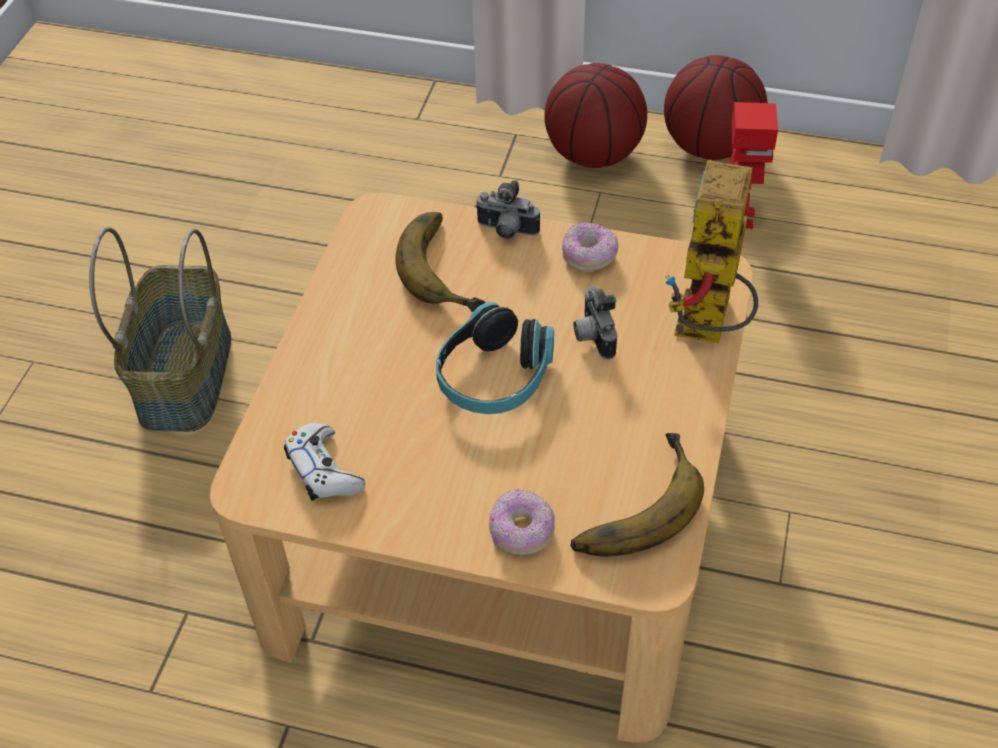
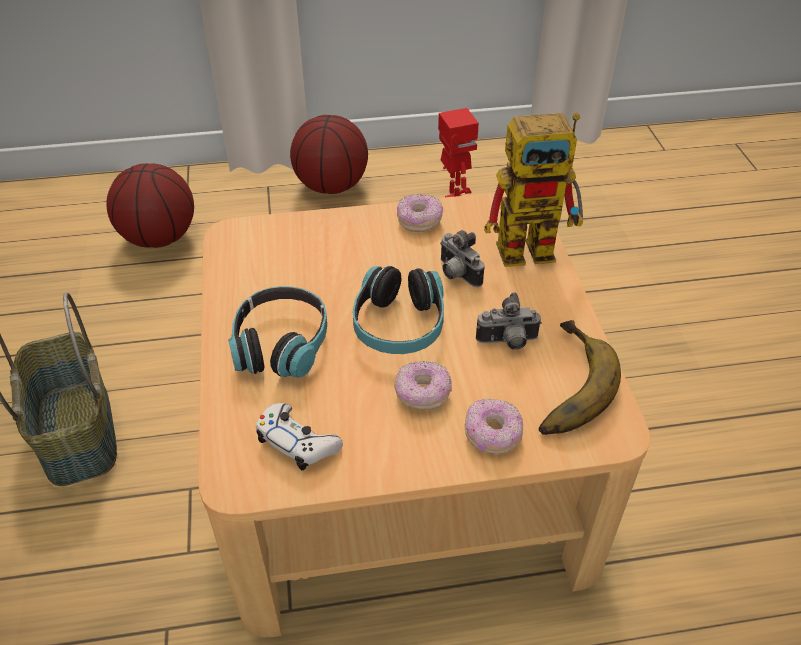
camera: 25 degrees left, 5 degrees down
banana [395,212,485,312] -> none
camera [475,180,540,239] -> camera moved to [476,292,542,350]
basketball [664,55,768,160] -> basketball moved to [106,163,194,248]
toy robot [665,160,758,343] -> toy robot turned 90 degrees counterclockwise [484,112,583,267]
none -> headphones [228,286,327,378]
none -> donut [394,361,452,410]

